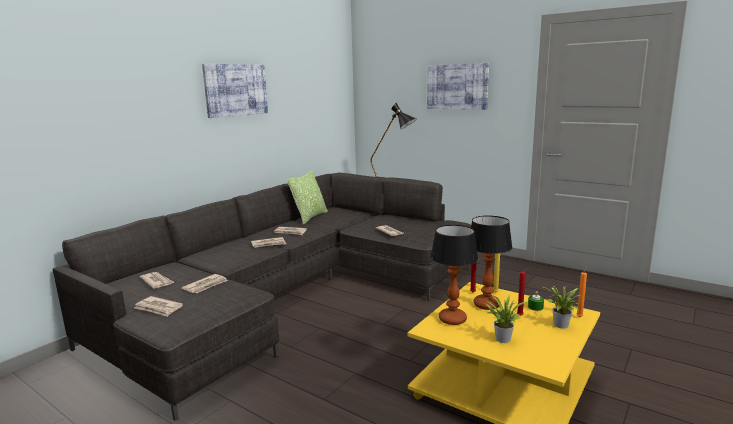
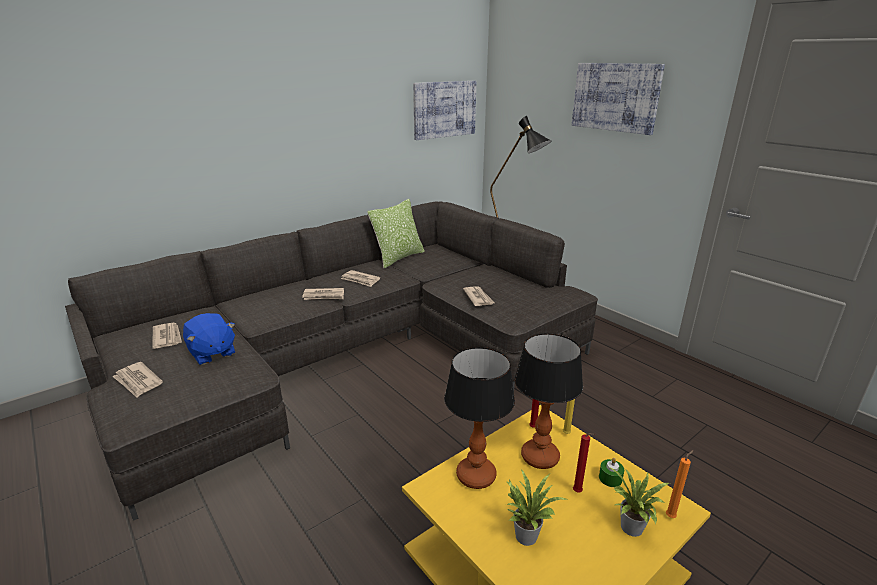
camera: 15 degrees right, 10 degrees up
newspaper [181,274,228,293] -> blue plush toy [183,313,235,365]
picture [202,64,268,118] -> picture moved to [413,81,477,140]

